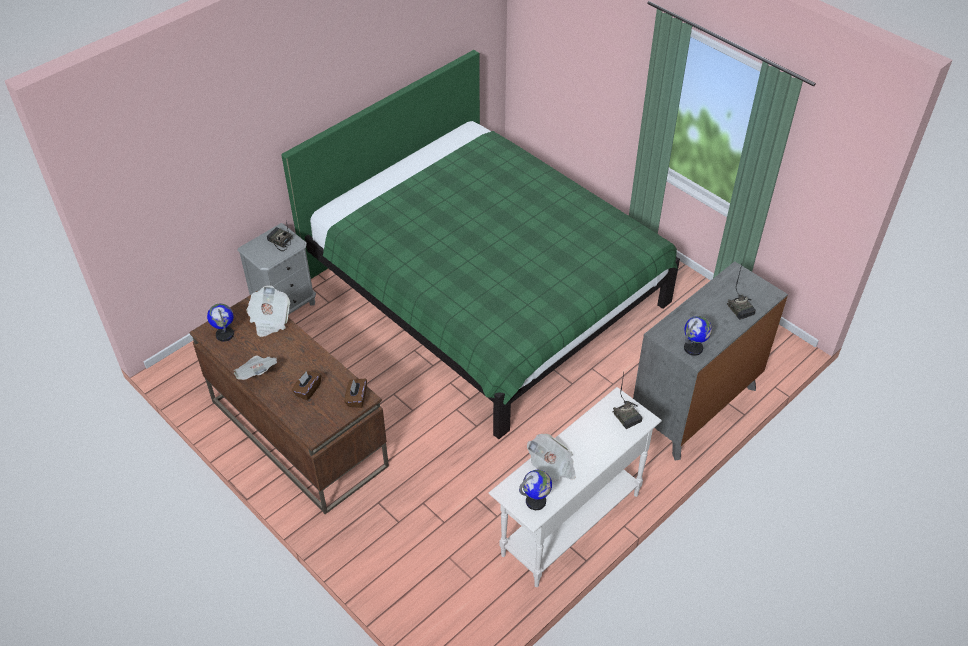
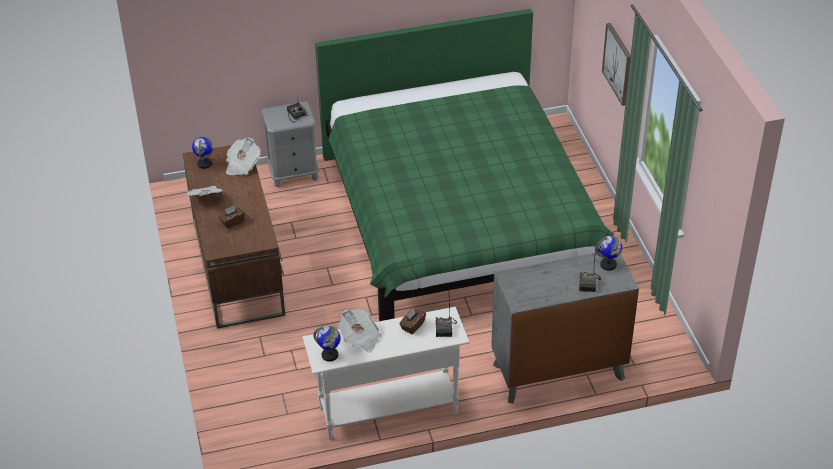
camera: 30 degrees right, 5 degrees down
brown tissue box [345,378,367,408] -> brown tissue box moved to [399,309,426,334]
globe [684,316,712,356] -> globe moved to [596,236,622,271]
none -> picture [602,23,631,106]

